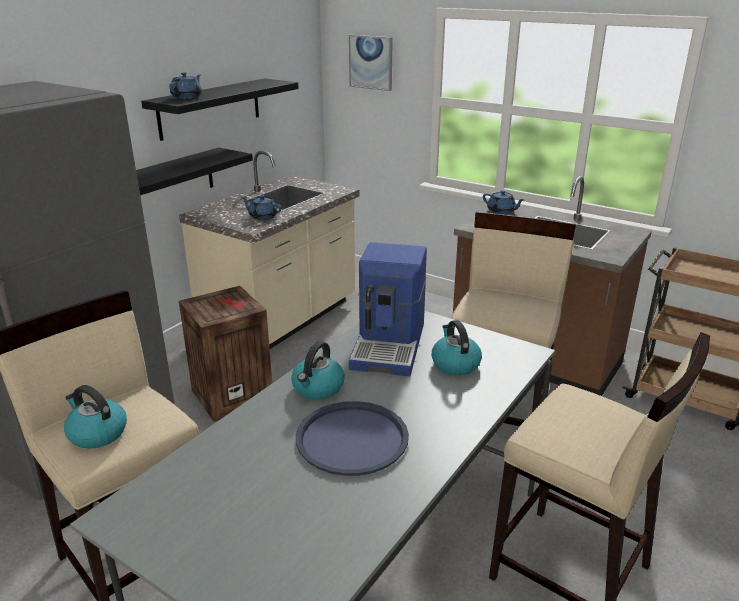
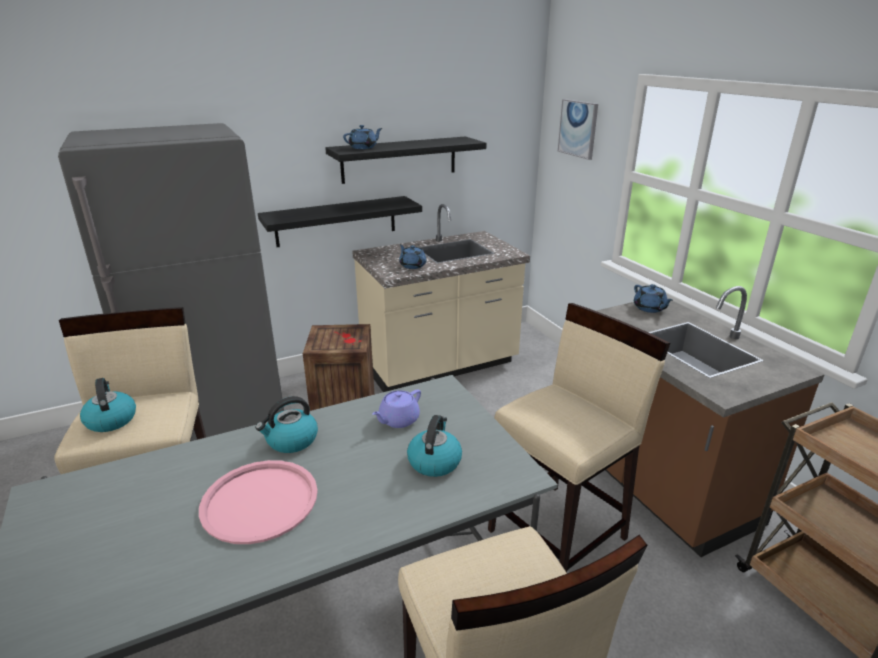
camera: 30 degrees right, 0 degrees up
blue tray [296,401,409,476] -> pink tray [199,460,318,544]
coffee machine [349,242,427,376] -> purple teapot [372,389,421,428]

